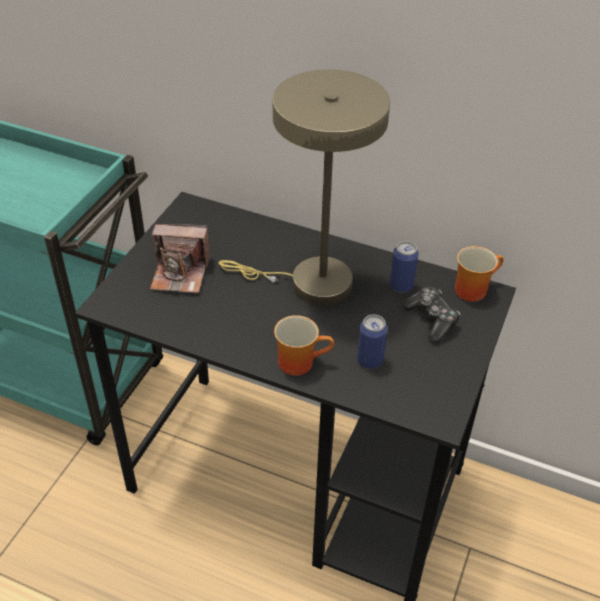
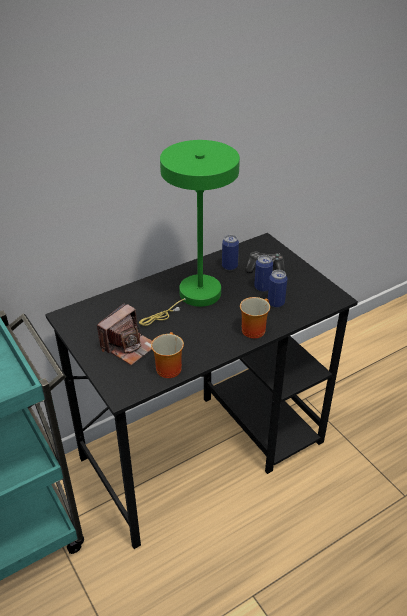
camera: 55 degrees left, 5 degrees down
beige table lamp [219,69,390,306] -> green table lamp [139,140,240,326]
mug [455,246,504,302] -> mug moved to [151,332,184,378]
none -> can [254,255,273,292]

